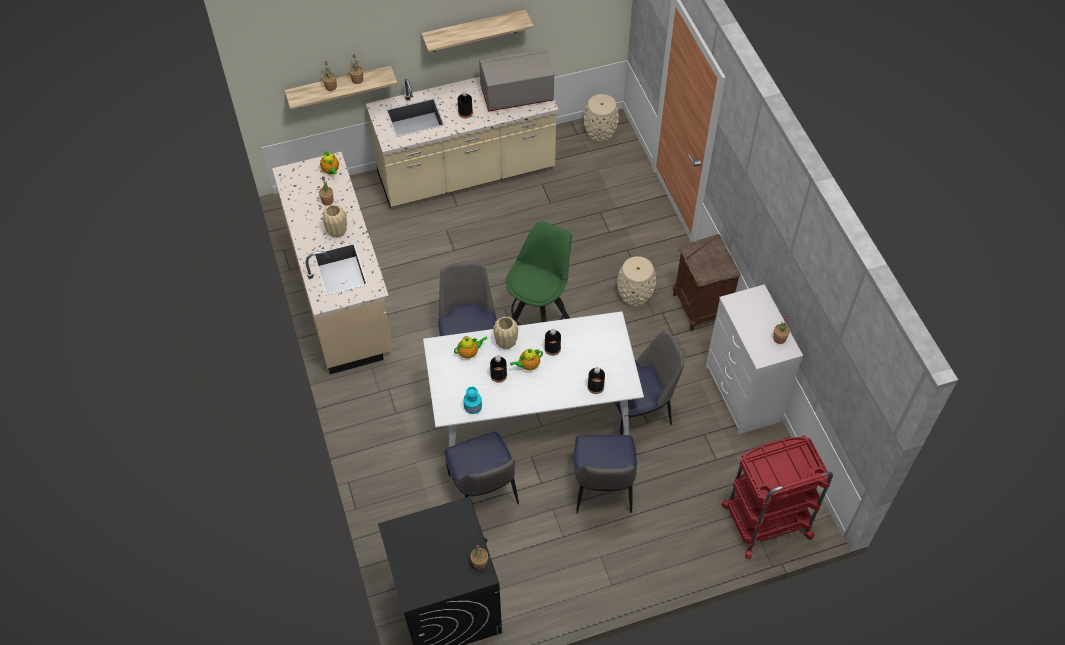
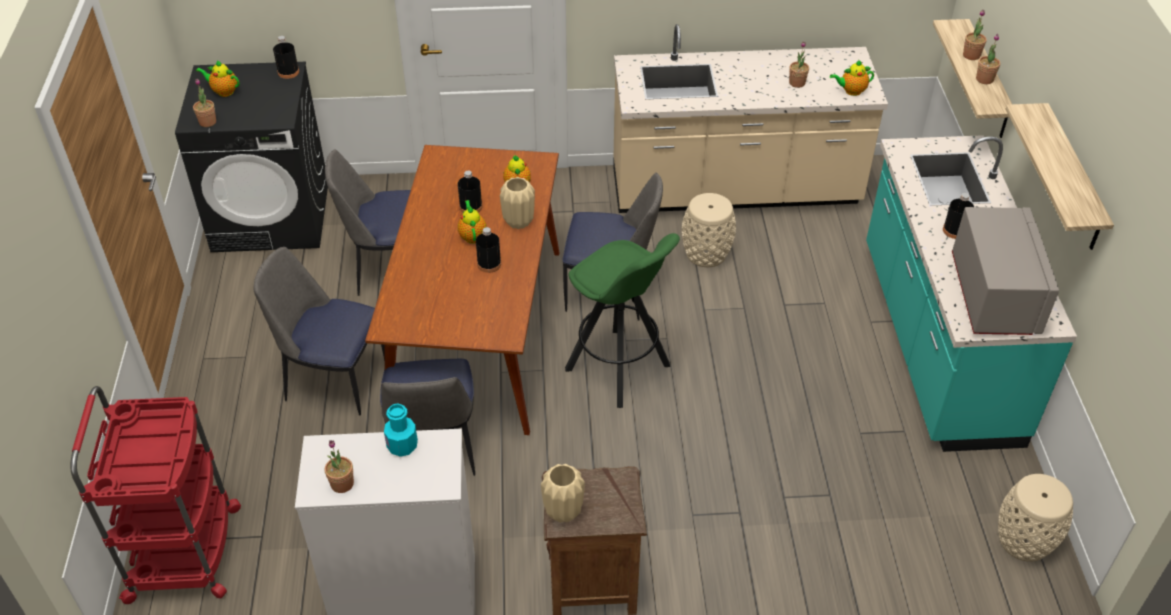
camera: 105 degrees right, 10 degrees down
beige vase [322,205,347,238] -> beige vase moved to [541,464,585,523]
beige counter [366,77,559,208] -> turquoise counter [866,135,1077,452]
white dining table [423,311,644,447] -> brown dining table [365,145,560,435]
turquoise bottle [464,386,482,414] -> turquoise bottle moved to [384,403,418,457]
black bottle [587,367,605,394] -> black bottle moved to [273,36,299,79]
beige stool [617,256,656,307] -> beige stool moved to [682,193,736,267]
none -> teapot [196,60,240,97]

